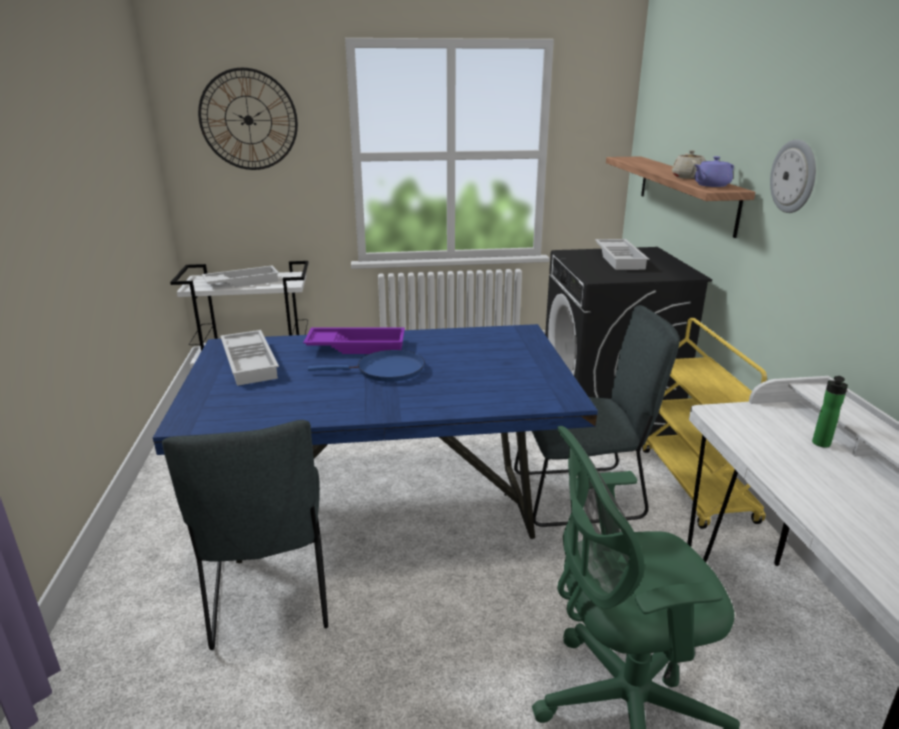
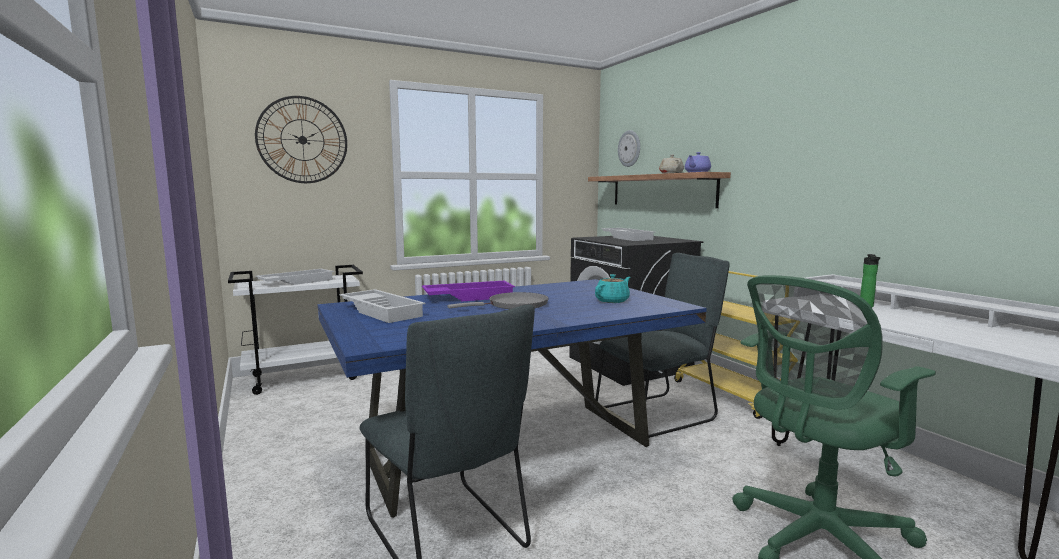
camera: 20 degrees left, 15 degrees down
blue frying pan [308,350,425,382] -> grey frying pan [448,292,549,309]
wall clock [770,139,816,213] -> wall clock moved to [618,130,640,167]
none -> turquoise teapot [595,274,630,303]

